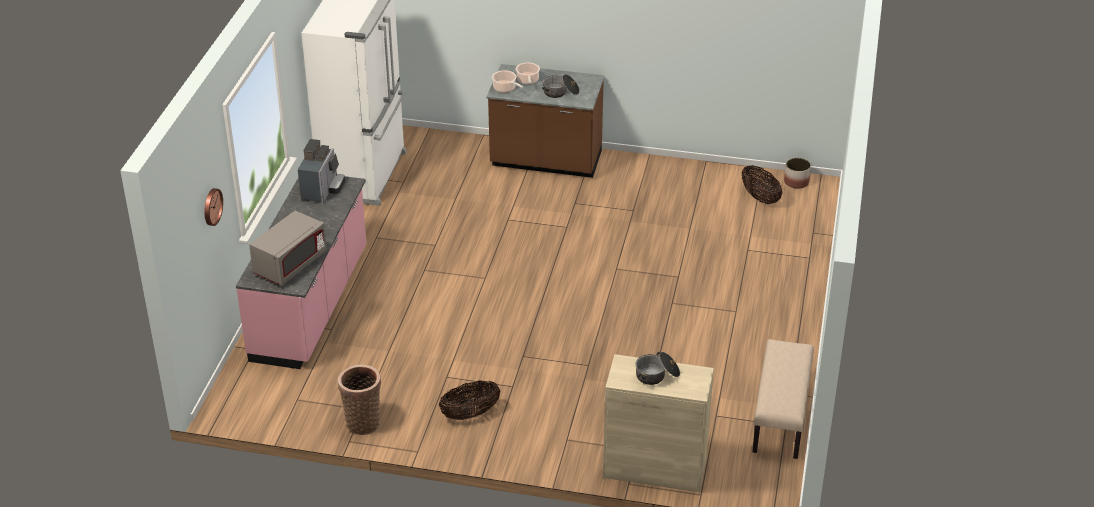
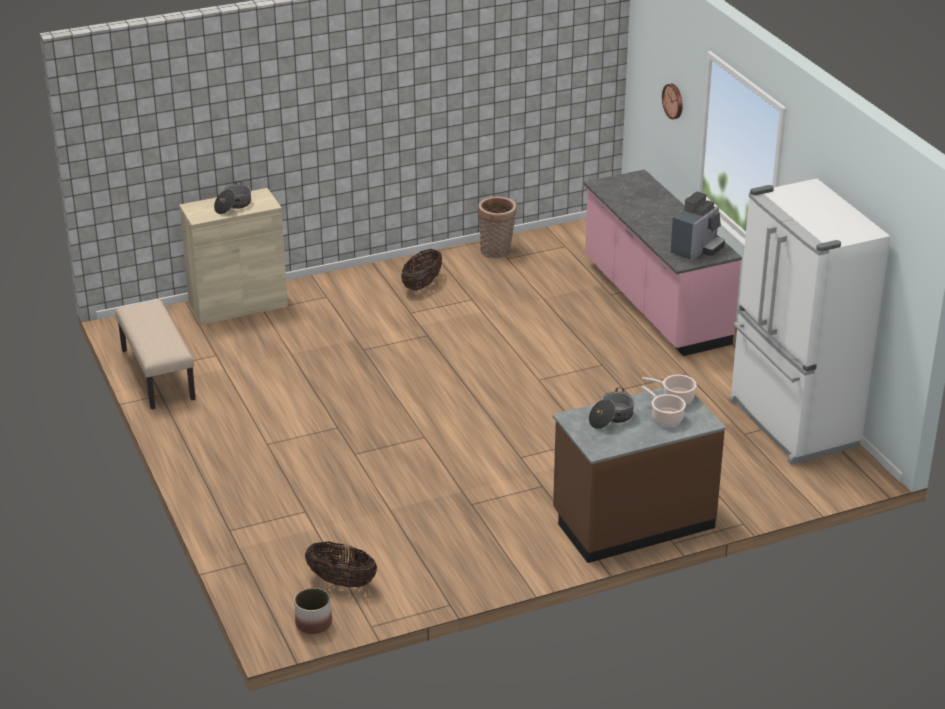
camera: 145 degrees right, 5 degrees down
grey microwave [249,211,327,285] -> none
coffee machine [298,139,345,203] -> coffee machine turned 120 degrees counterclockwise [670,192,725,261]

